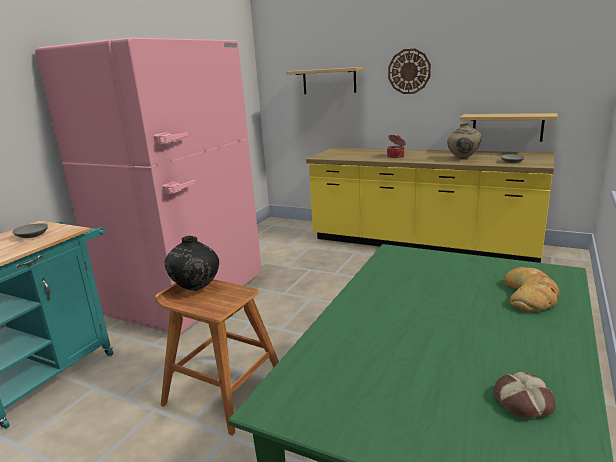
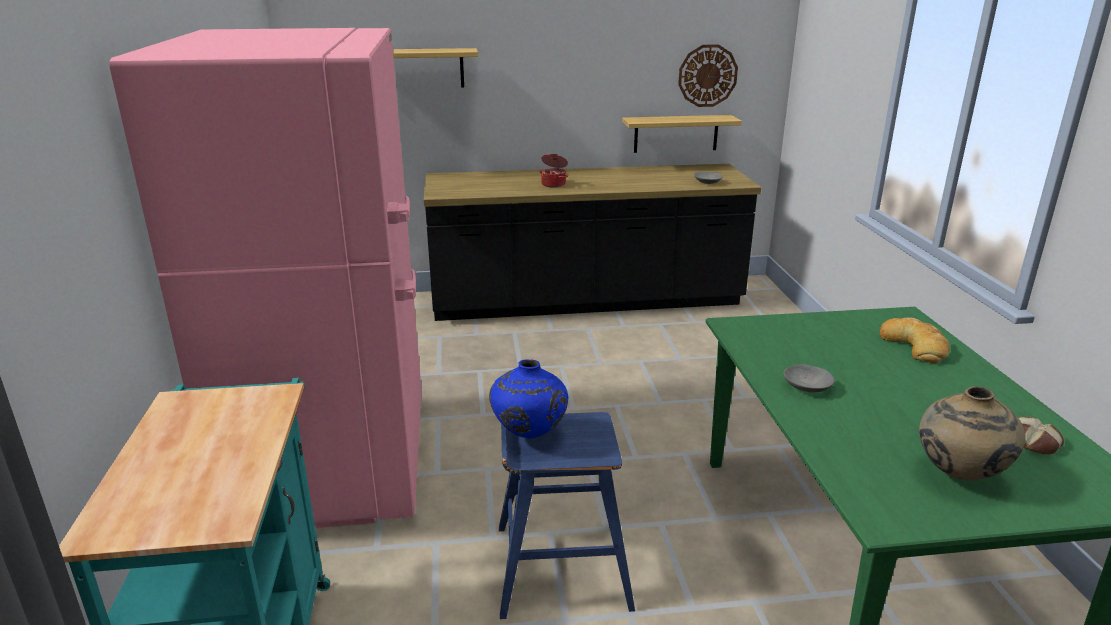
camera: 35 degrees left, 5 degrees up
grey bowl [12,223,48,238] -> grey bowl moved to [784,364,834,392]
brown stool [155,279,279,436] -> blue stool [499,412,635,619]
black vase [165,236,219,291] -> blue vase [489,359,568,438]
yellow counter [306,147,554,263] -> black counter [423,164,761,321]
wall clock [388,49,431,94] -> wall clock moved to [678,44,738,107]
beige vase [447,123,482,159] -> beige vase moved to [919,386,1025,481]

